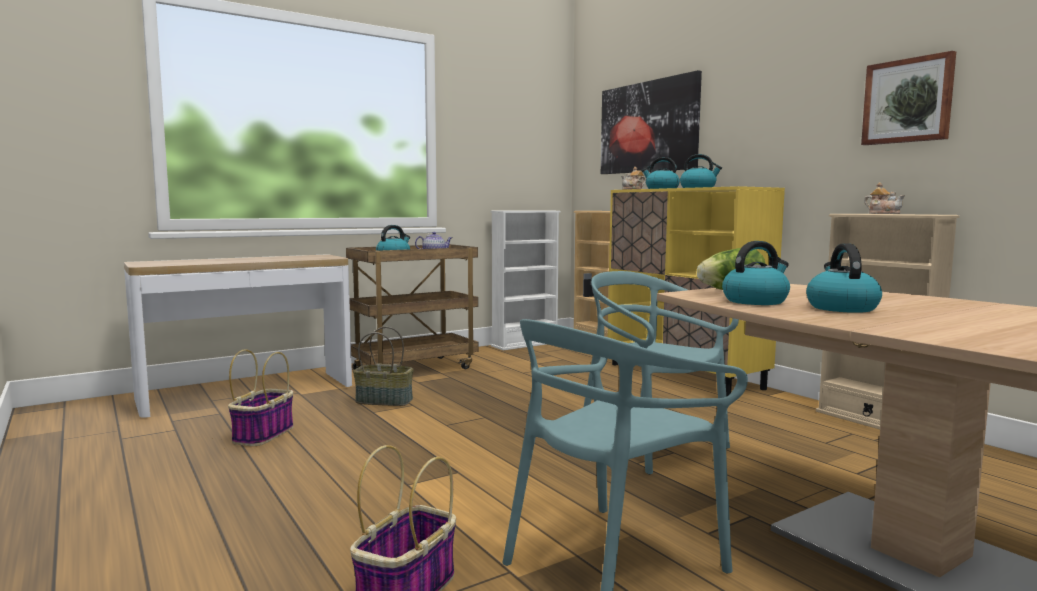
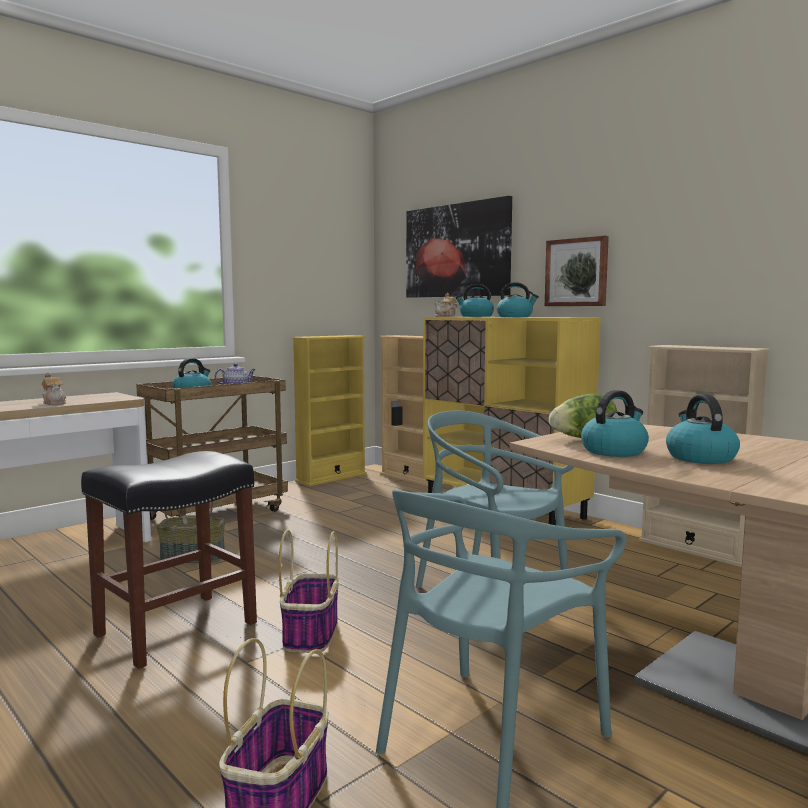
camera: 10 degrees left, 0 degrees up
basket [228,349,294,446] -> basket moved to [279,530,339,653]
white bookcase [491,211,561,350] -> yellow bookcase [292,335,367,486]
picture [861,51,956,145] -> picture moved to [545,236,609,306]
teapot [864,182,905,214] -> teapot moved to [42,372,66,405]
none -> black stool [81,451,257,669]

